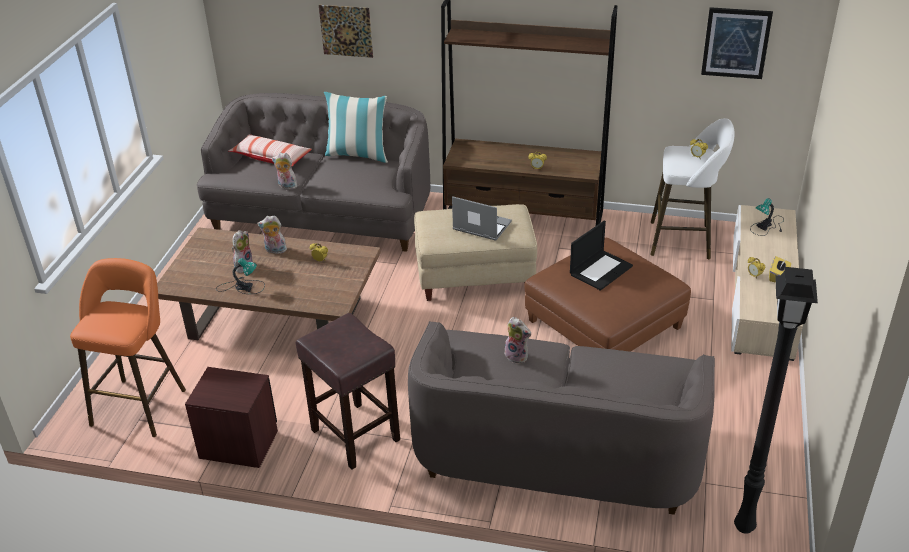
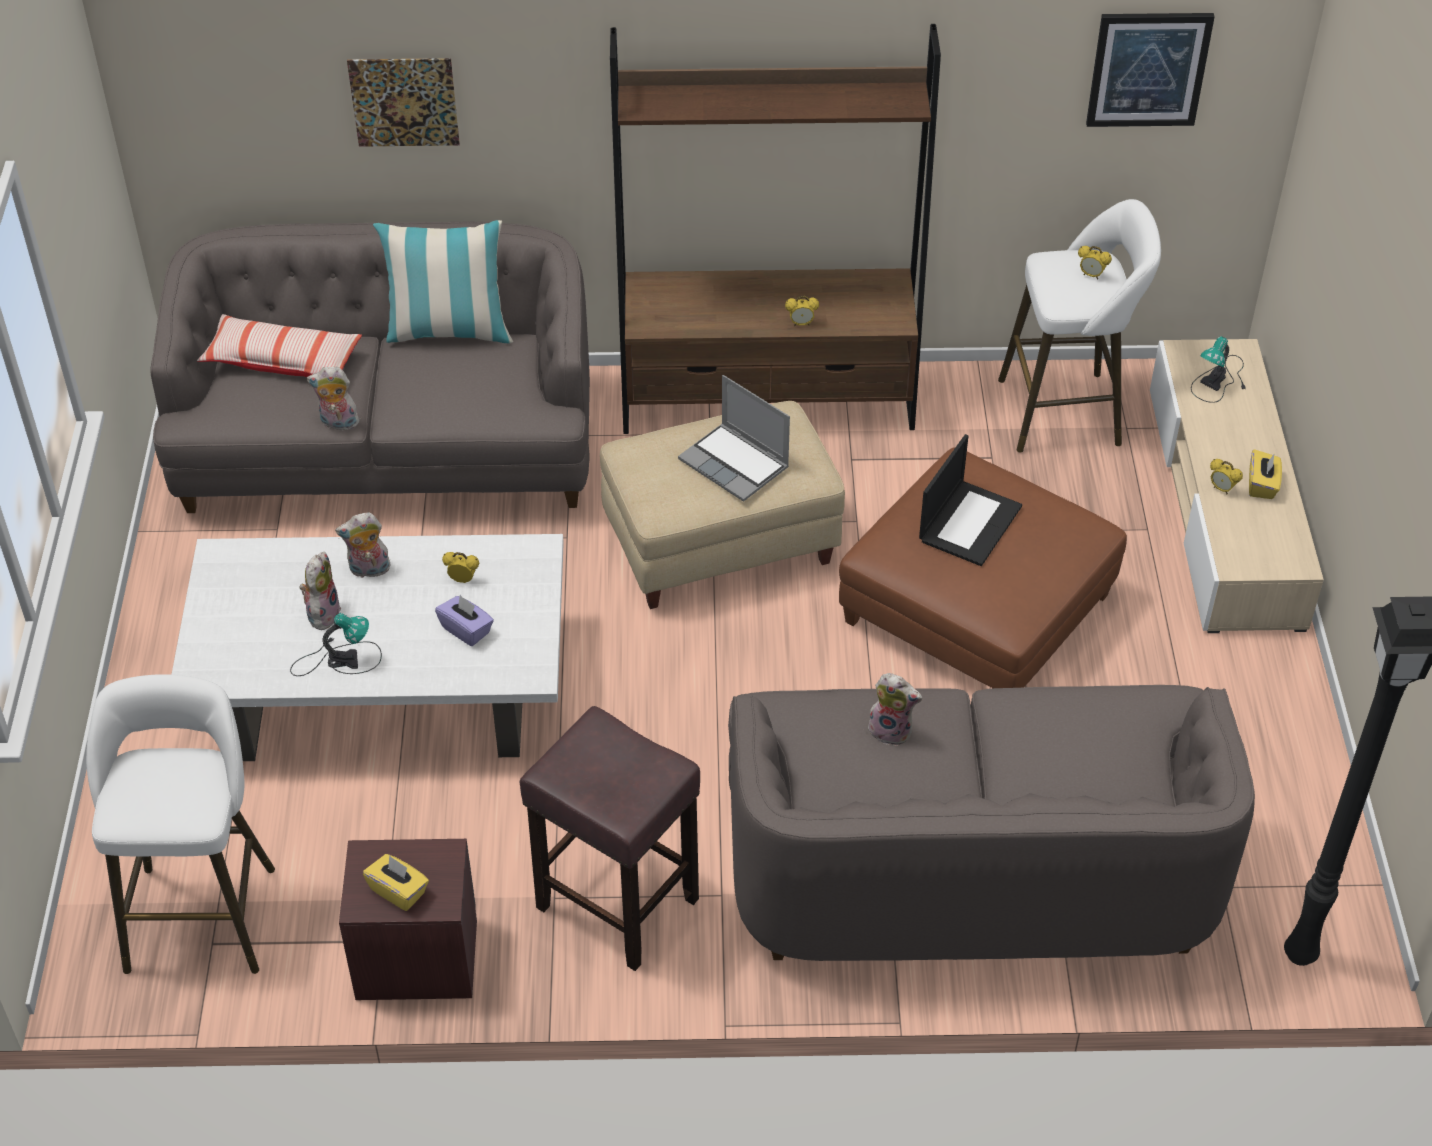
camera: 15 degrees left, 10 degrees up
orange stool [70,258,186,437] -> white stool [86,674,275,974]
brown coffee table [157,227,381,340] -> white coffee table [171,534,564,761]
laptop [452,196,512,241] -> laptop turned 150 degrees counterclockwise [678,375,790,502]
none -> yellow tissue box [363,854,429,911]
none -> purple tissue box [435,595,494,646]

